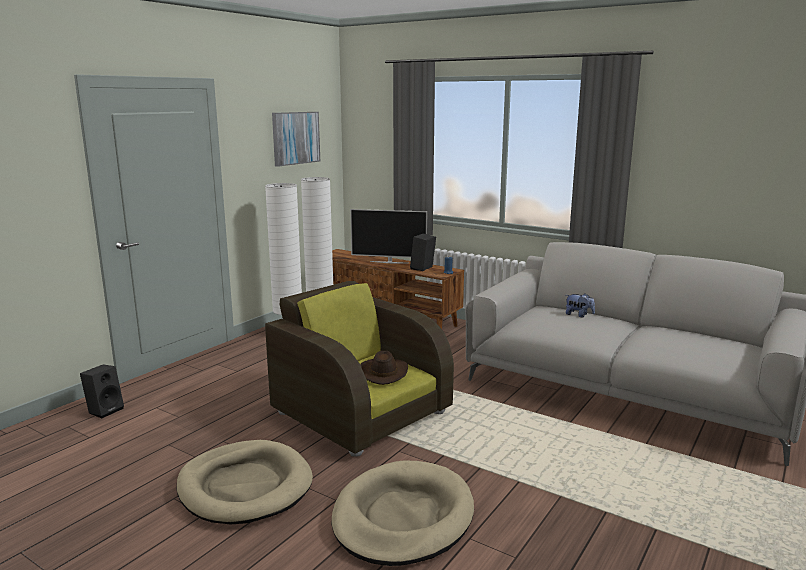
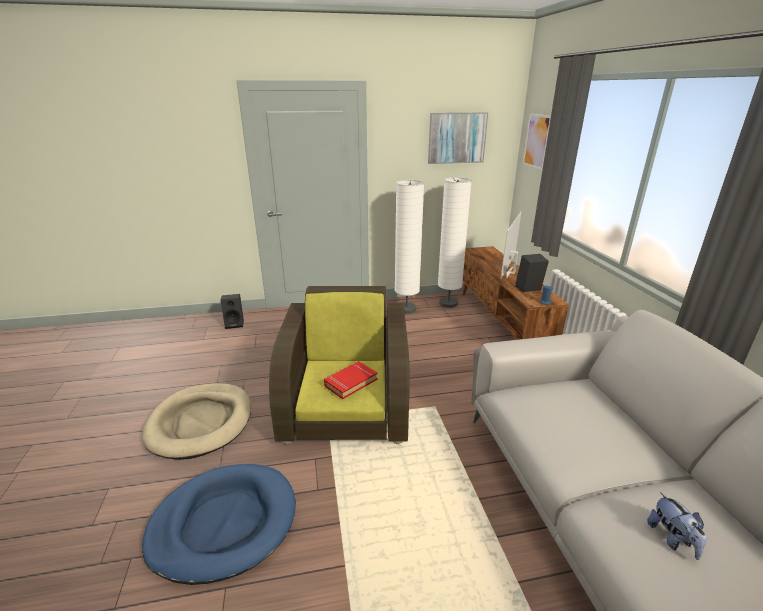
camera: 45 degrees right, 10 degrees up
beige dog bed [331,461,474,566] -> blue dog bed [142,464,296,585]
television [350,209,427,263] -> television turned 60 degrees clockwise [500,212,521,280]
brown hat [360,351,408,385] -> red book [324,361,377,399]
plush toy [566,293,595,317] -> plush toy moved to [647,492,707,560]
none -> picture [523,114,551,170]

